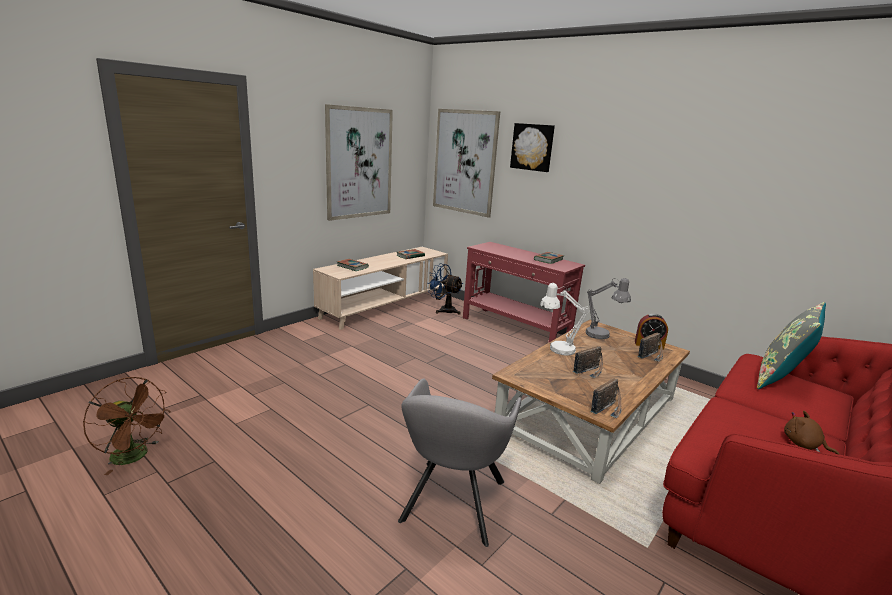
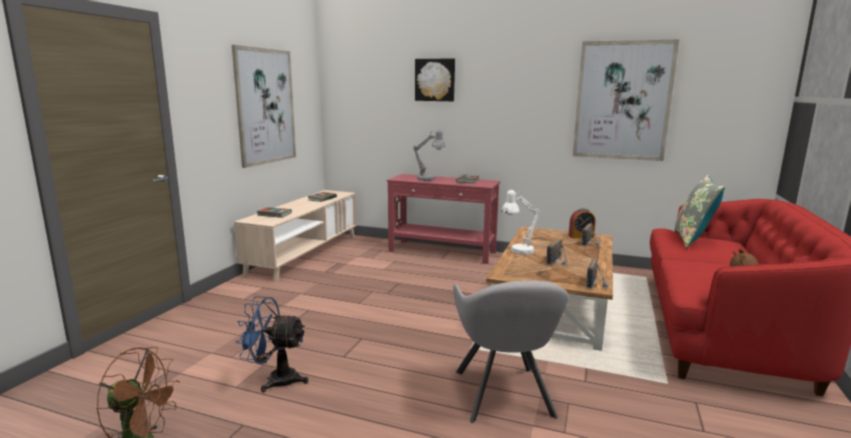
camera: 20 degrees left, 5 degrees down
blue fan [427,263,463,315] -> blue fan moved to [235,296,308,392]
picture [433,109,500,218] -> picture moved to [573,39,680,161]
grey table lamp [586,278,631,339] -> grey table lamp moved to [413,130,446,181]

